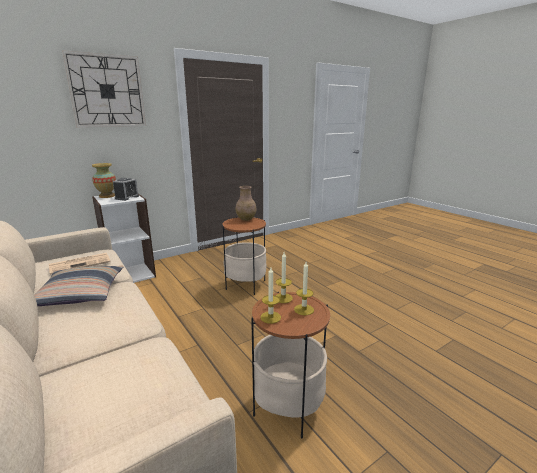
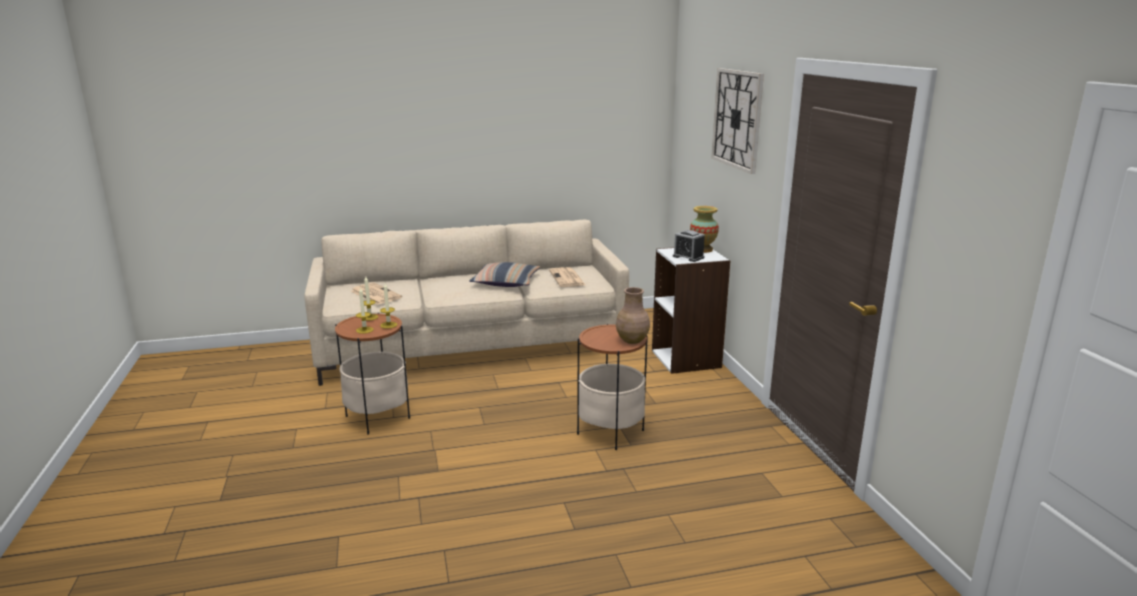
camera: 110 degrees right, 0 degrees up
none -> newspaper [351,282,402,305]

